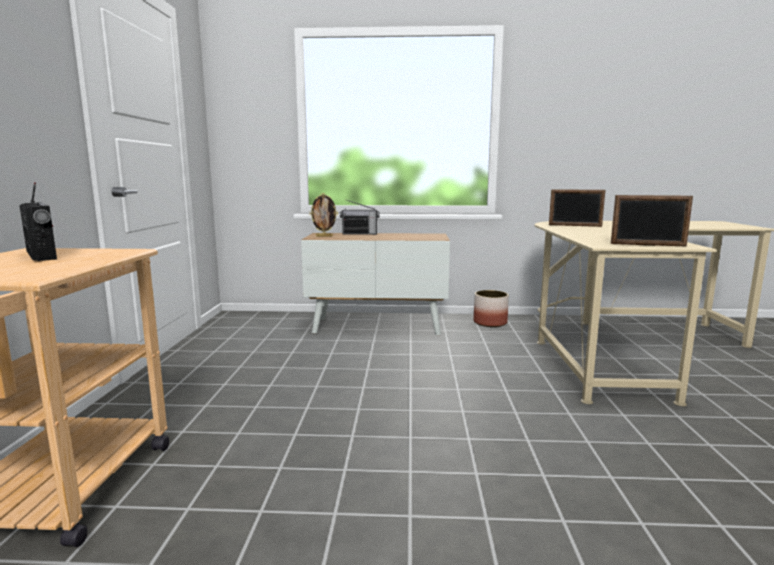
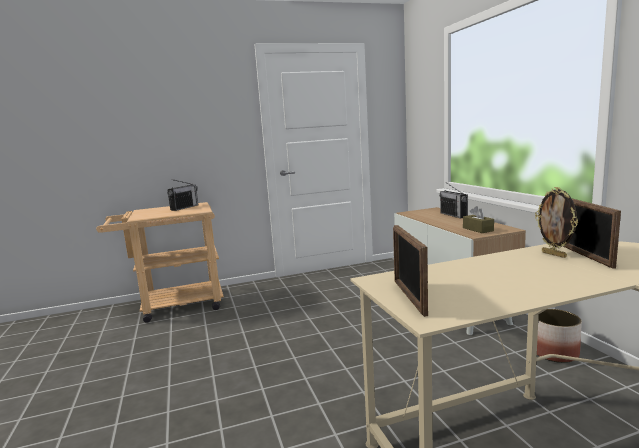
camera: 70 degrees right, 0 degrees up
picture frame [309,193,338,237] -> picture frame moved to [535,187,578,258]
none -> brown tissue box [463,206,494,233]

